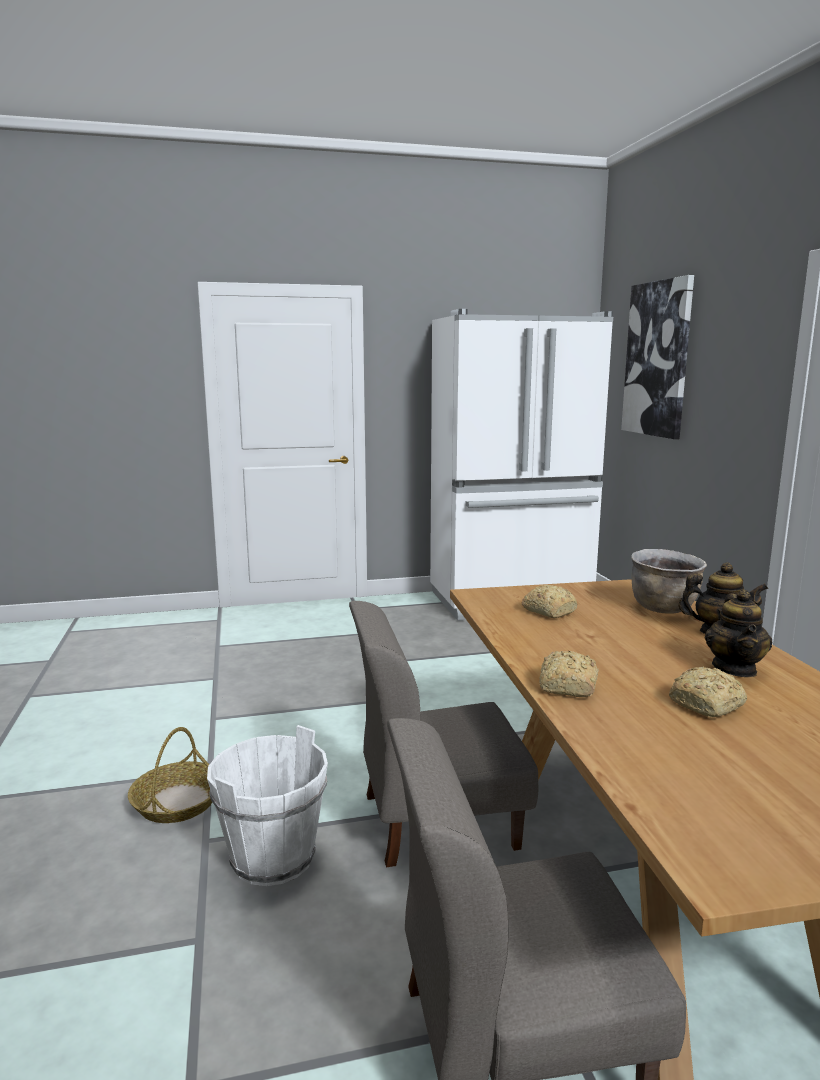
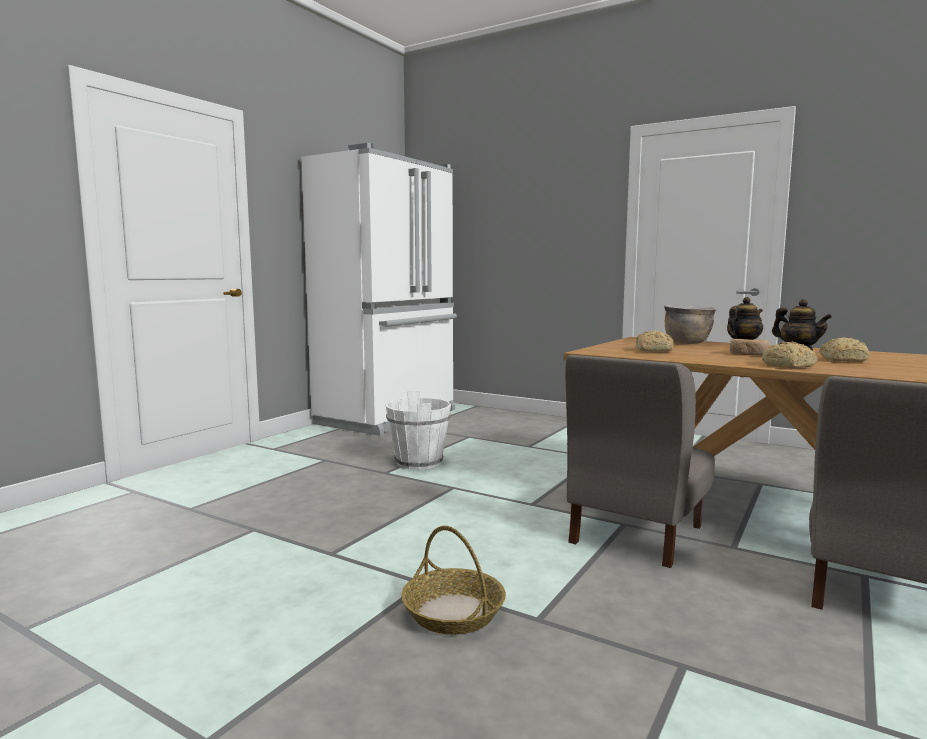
camera: 45 degrees left, 5 degrees down
white bucket [207,725,328,886] -> white bucket moved to [386,391,451,470]
picture [621,275,694,439] -> none
none -> bread [730,338,769,356]

